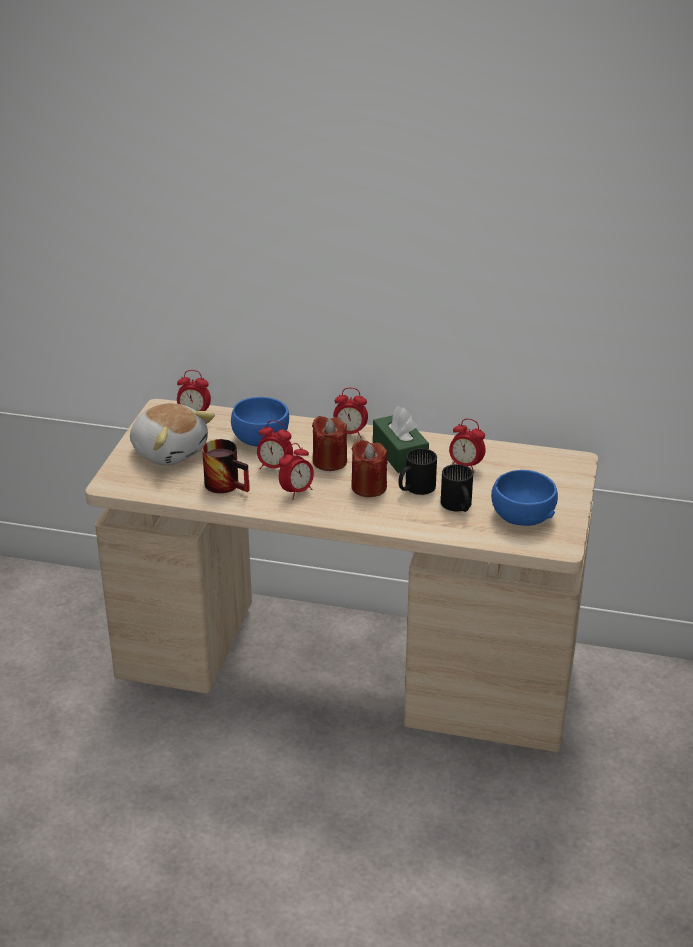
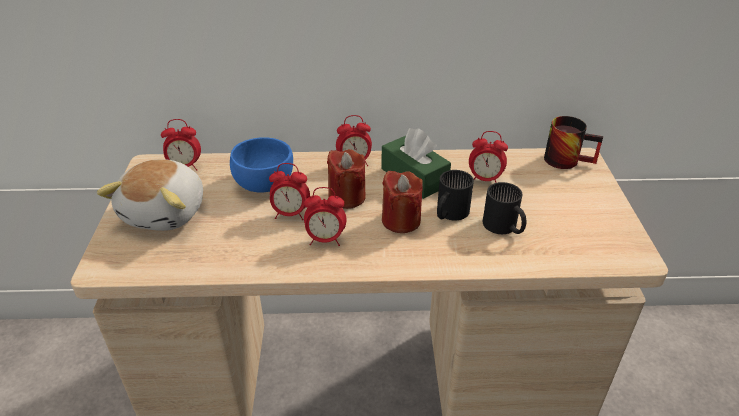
camera: 15 degrees left, 5 degrees up
plush toy [130,403,215,465] -> plush toy turned 75 degrees clockwise [97,159,203,231]
mug [202,439,250,493] -> mug moved to [544,116,603,169]
alarm clock [279,443,314,499] -> alarm clock turned 60 degrees clockwise [304,187,346,246]
blue bowl [491,470,558,526] -> none

